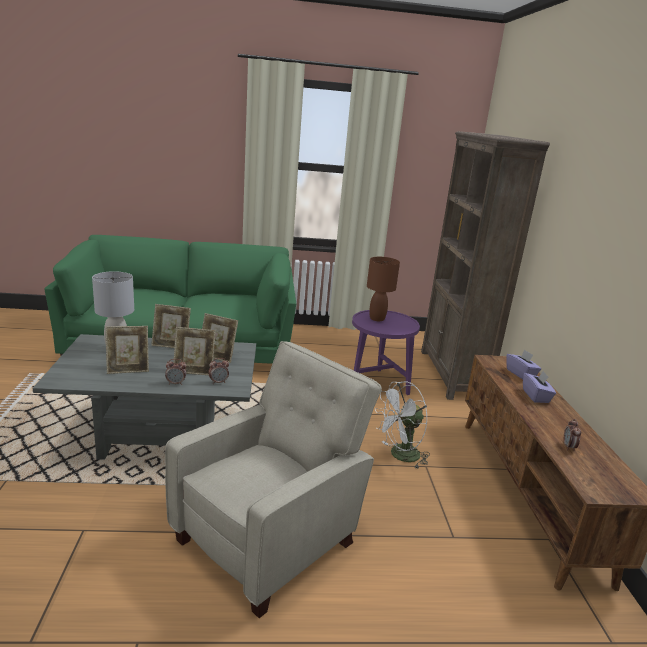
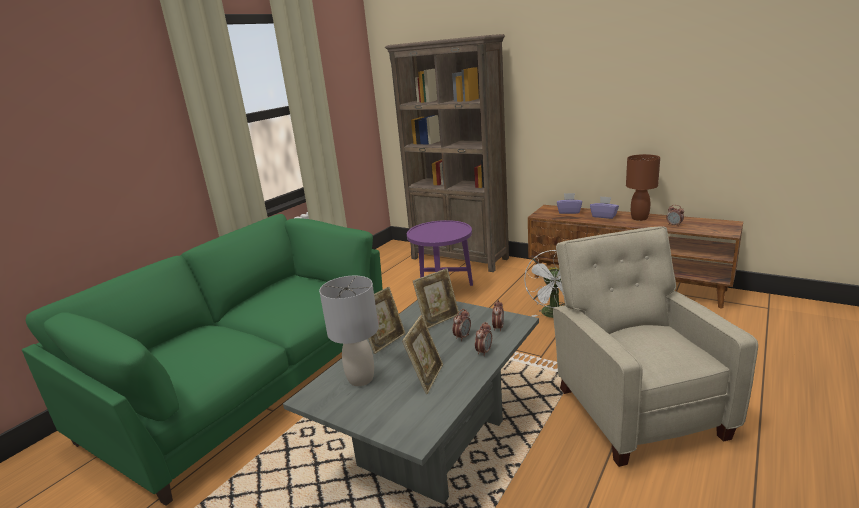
camera: 50 degrees left, 0 degrees up
picture frame [174,327,216,375] -> alarm clock [452,309,471,341]
brown table lamp [367,257,400,321] -> brown table lamp moved to [626,154,660,221]

